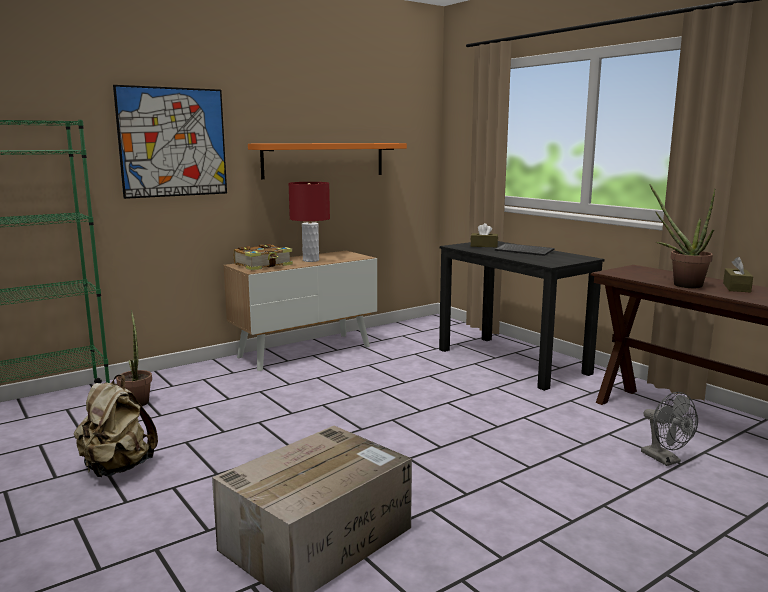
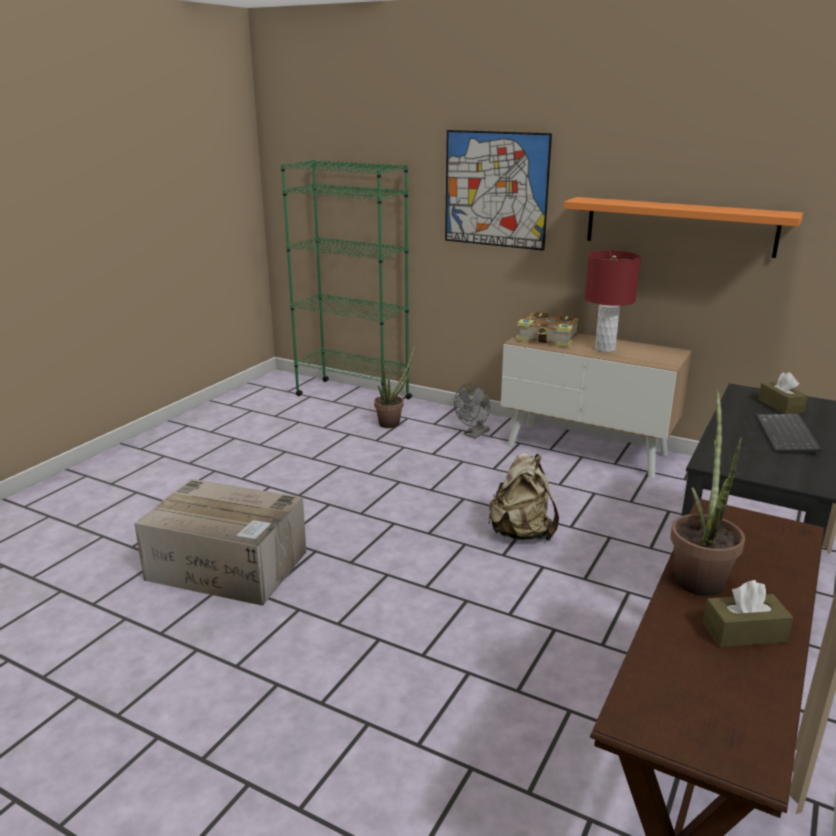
camera: 65 degrees right, 10 degrees up
beige backpack [74,374,158,477] -> beige backpack moved to [488,453,559,541]
grey fan [641,392,698,466] -> grey fan moved to [454,383,490,438]

